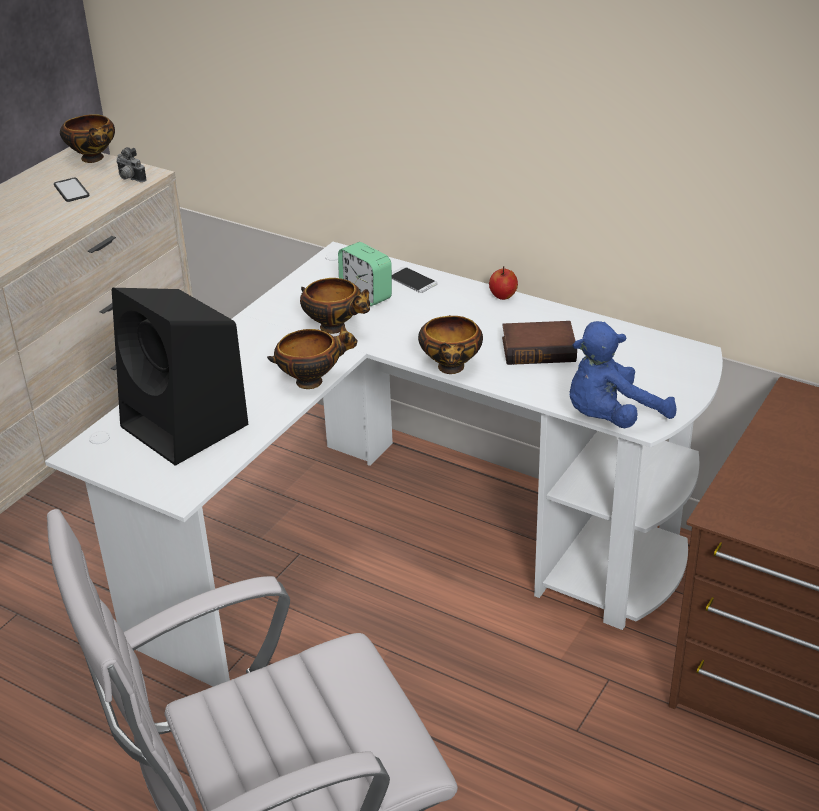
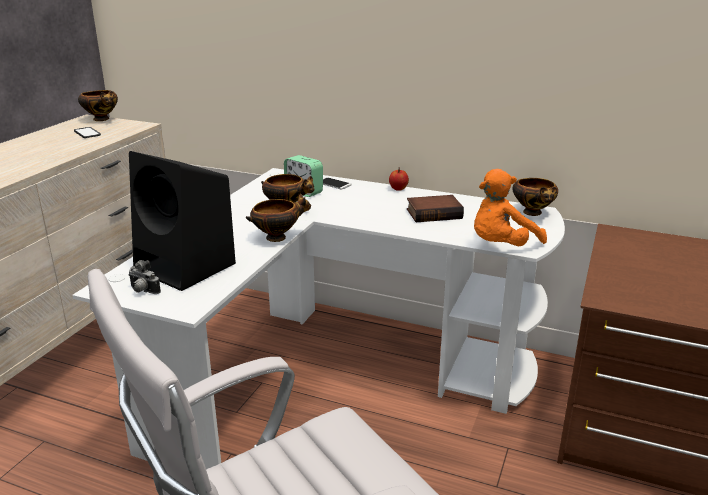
camera: 10 degrees left, 10 degrees down
camera [117,147,147,182] -> camera moved to [128,260,161,294]
bowl [418,315,483,374] -> bowl moved to [513,178,558,216]
blue plush toy [569,321,677,428] -> orange plush toy [474,169,547,246]

